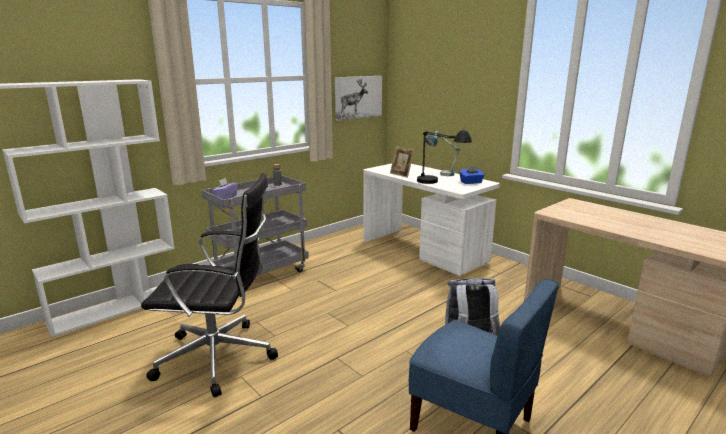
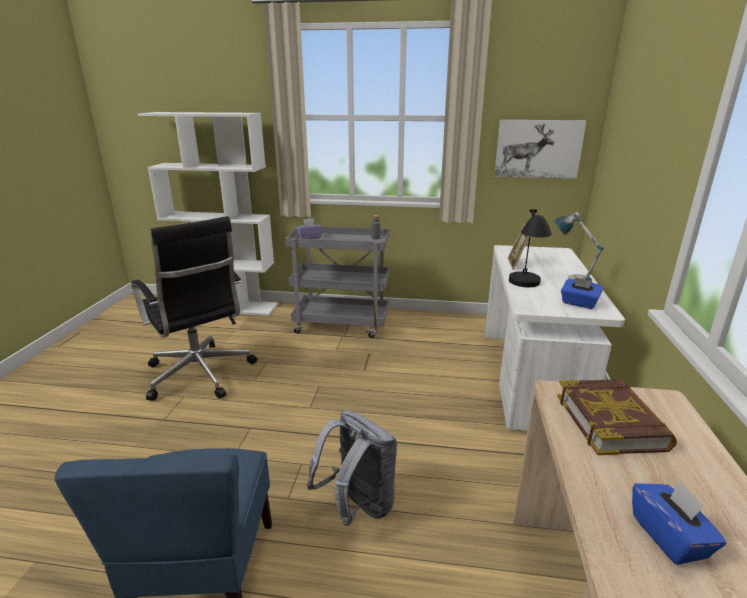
camera: 50 degrees right, 5 degrees up
none -> book [557,379,677,455]
none -> blue tissue box [632,481,726,565]

